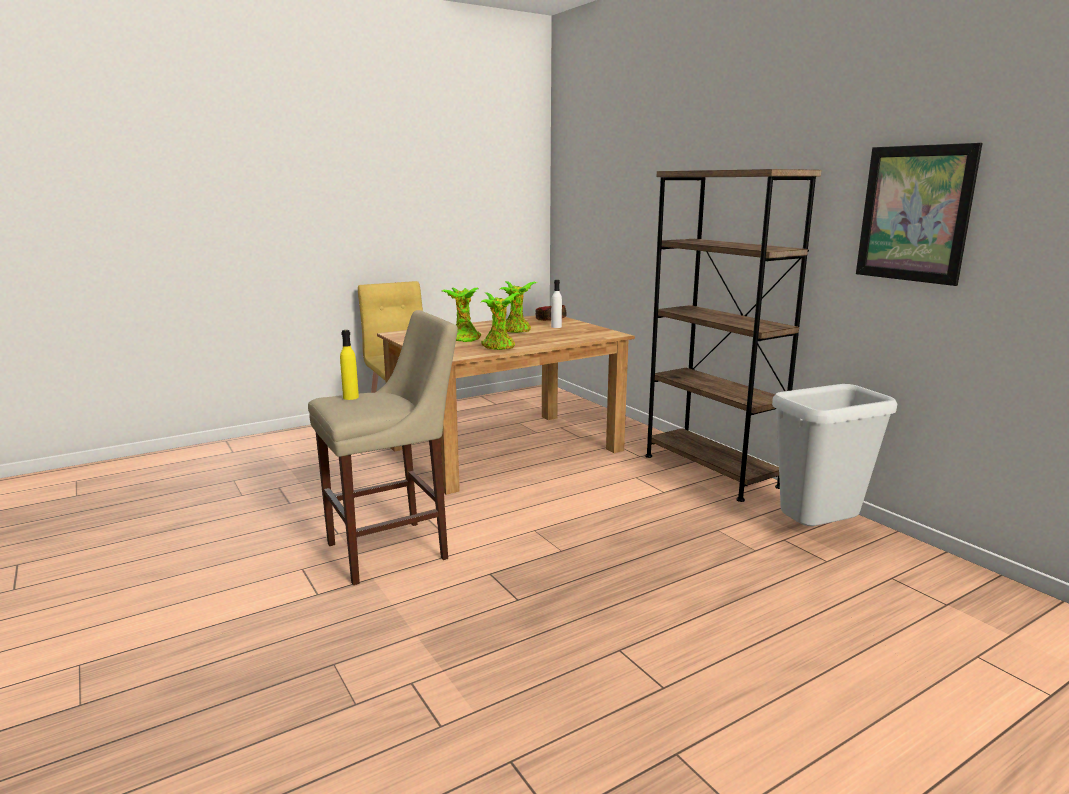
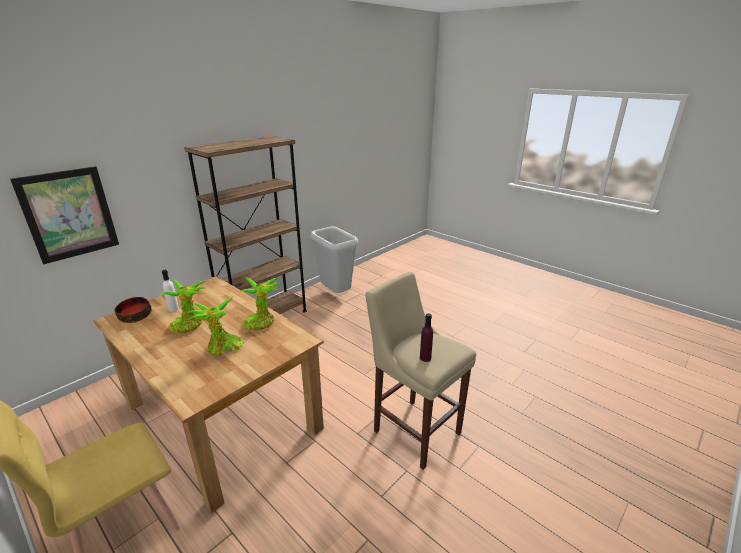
camera: 105 degrees left, 10 degrees up
yellow bottle [340,330,359,400] -> purple bottle [420,313,433,362]
picture [856,143,982,286] -> picture moved to [10,166,119,264]

